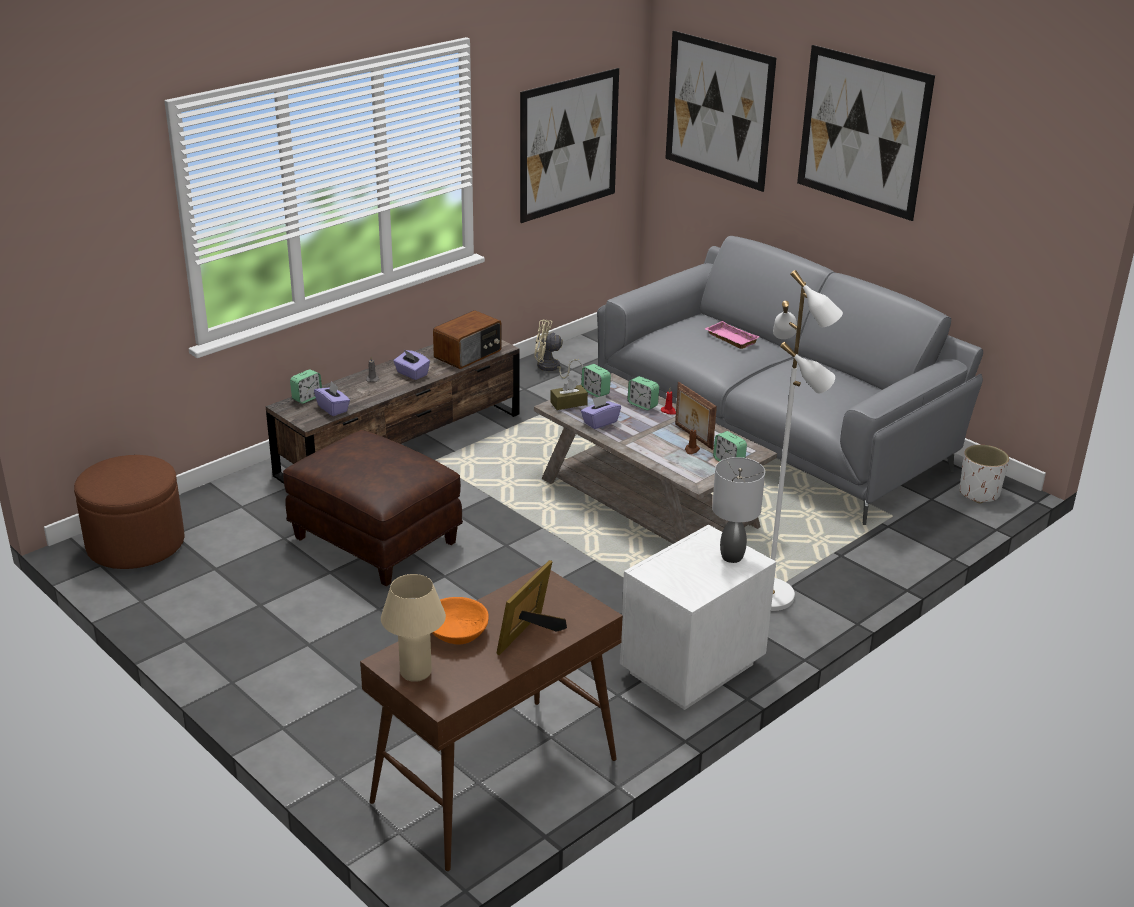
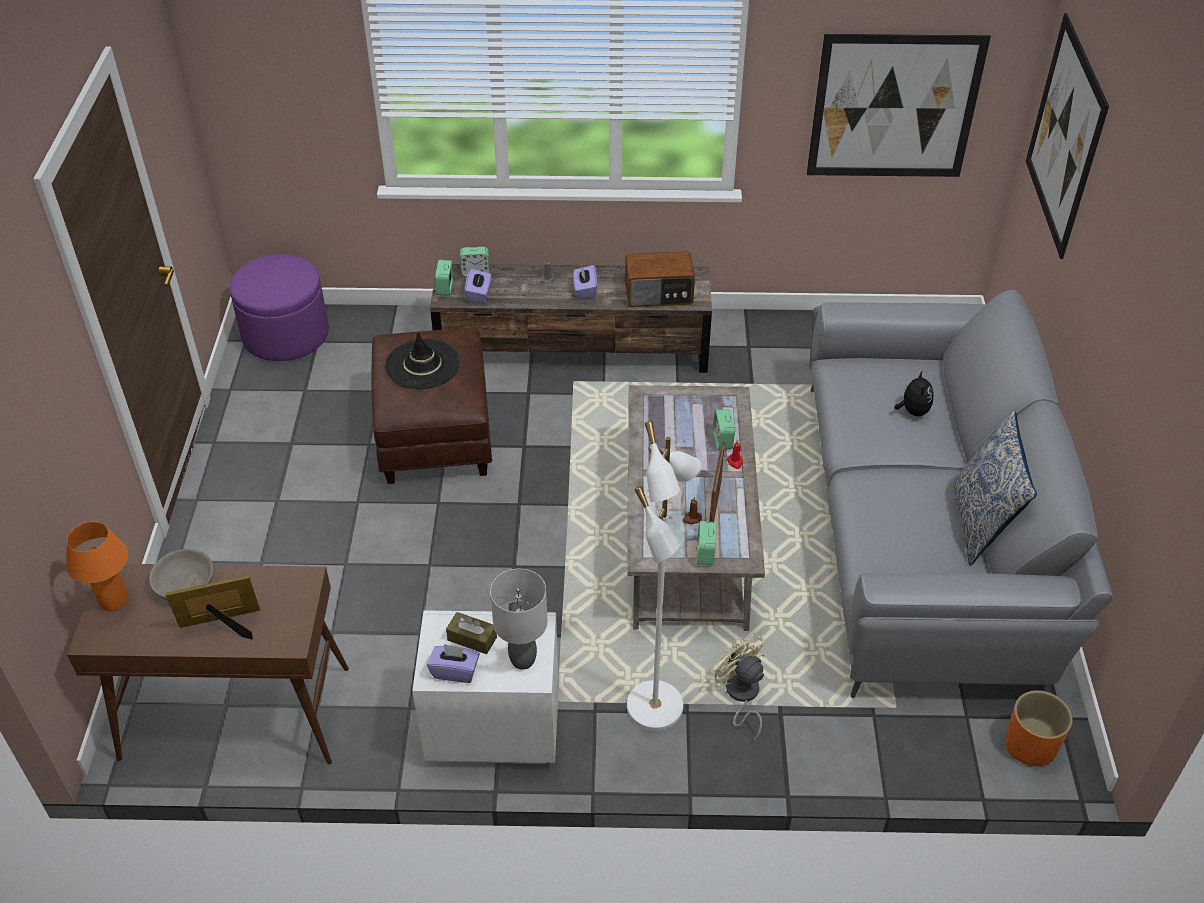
camera: 45 degrees right, 15 degrees up
brown ottoman [74,455,185,569] -> purple ottoman [229,254,329,361]
beige table lamp [381,574,446,682] -> orange table lamp [66,522,128,611]
orange bowl [432,597,489,644] -> grey bowl [149,549,214,600]
beige fan [534,319,583,379] -> beige fan moved to [715,632,764,741]
brown tissue box [550,379,588,410] -> brown tissue box moved to [446,612,497,654]
alarm clock [581,364,611,397] -> alarm clock moved to [435,260,453,296]
purple tissue box [581,395,621,429] -> purple tissue box moved to [427,644,480,683]
pink tray [705,321,760,349] -> plush toy [894,370,934,416]
picture [797,45,935,221] -> none
white planter [960,445,1009,503] -> orange planter [1005,690,1073,766]
none -> black hat [385,332,460,389]
none -> pillow [953,411,1037,566]

